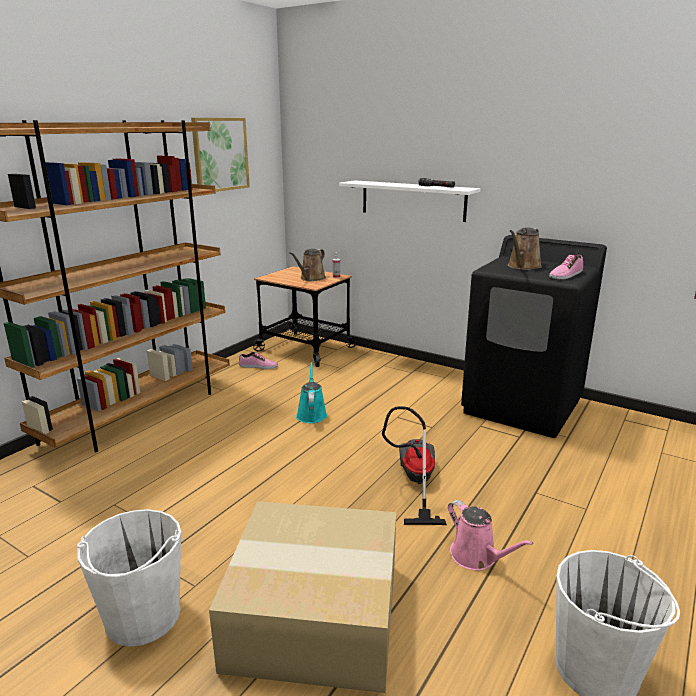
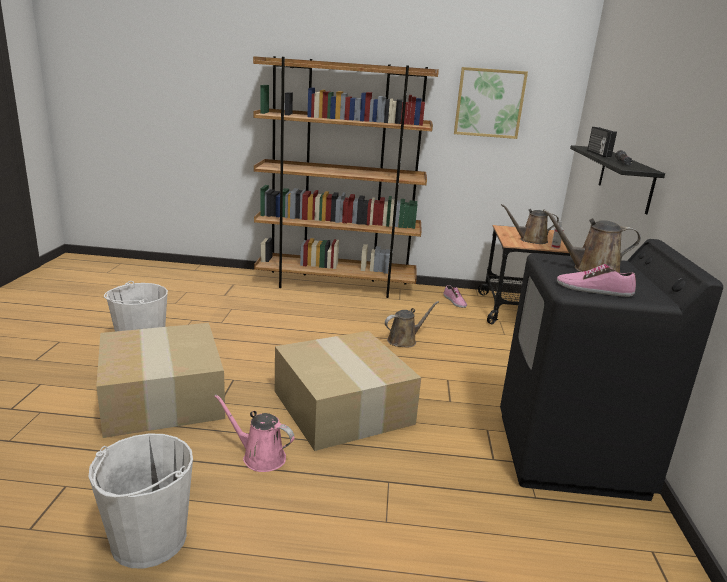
camera: 60 degrees right, 0 degrees up
turquoise watering can [296,362,327,423] -> brown watering can [385,301,439,347]
white shelf [339,180,480,222] -> black shelf [570,145,665,214]
vacuum cleaner [382,406,447,525] -> cardboard box [275,331,421,451]
pink watering can [448,500,534,570] -> pink watering can turned 90 degrees clockwise [215,394,295,472]
none -> radio [587,127,617,157]

